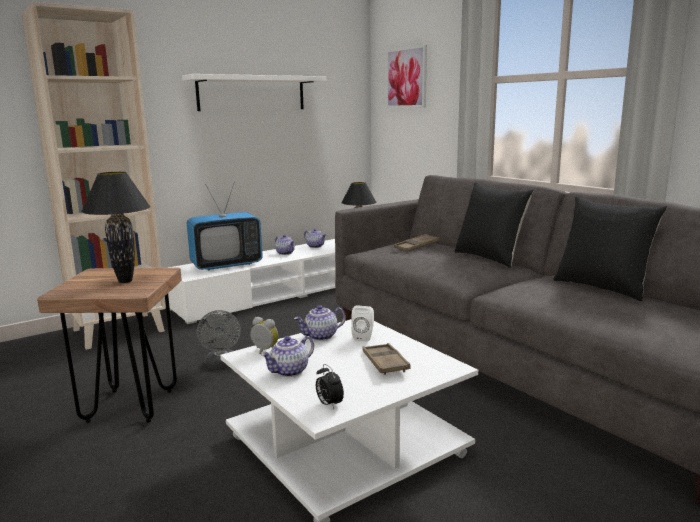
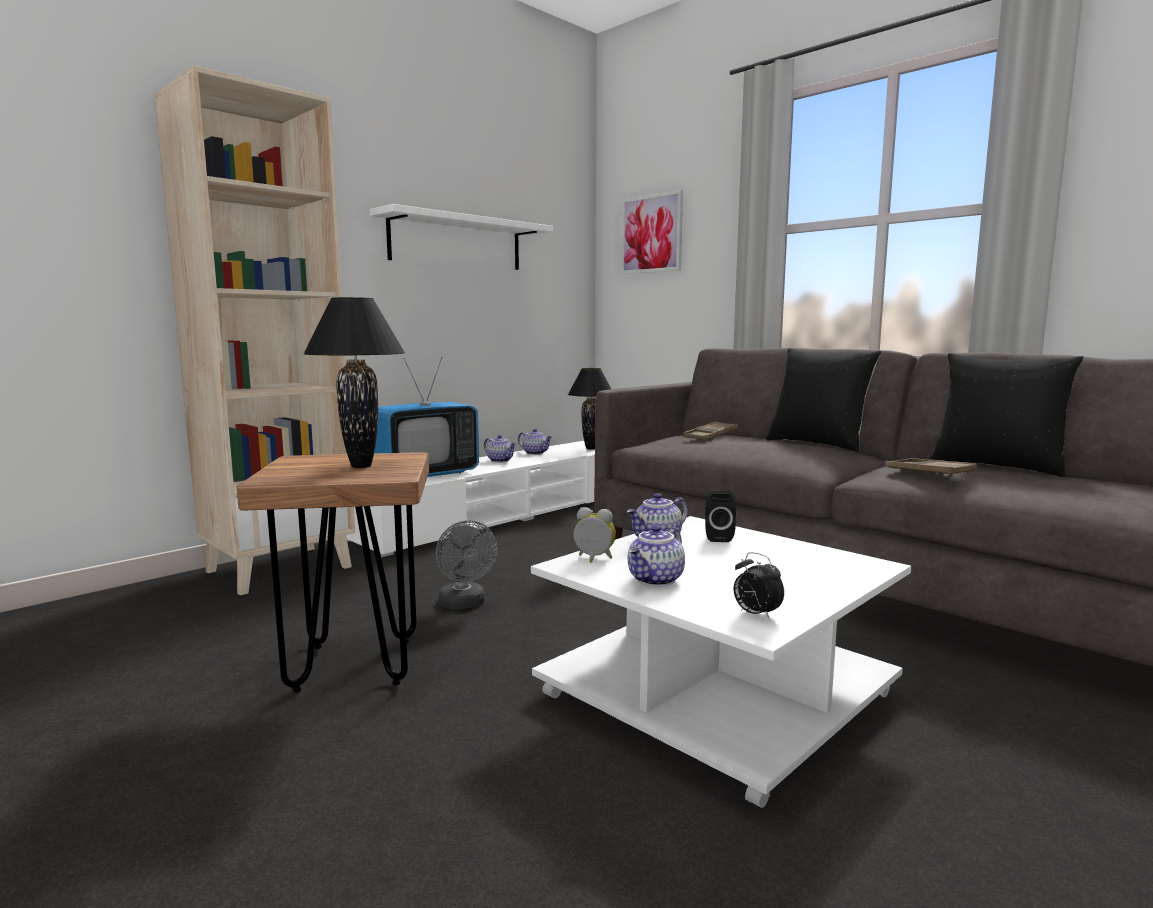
camera: 10 degrees left, 5 degrees down
white speaker [351,306,374,342] -> black speaker [705,491,736,542]
brown tray [362,343,410,375] -> brown tray moved to [885,458,977,477]

